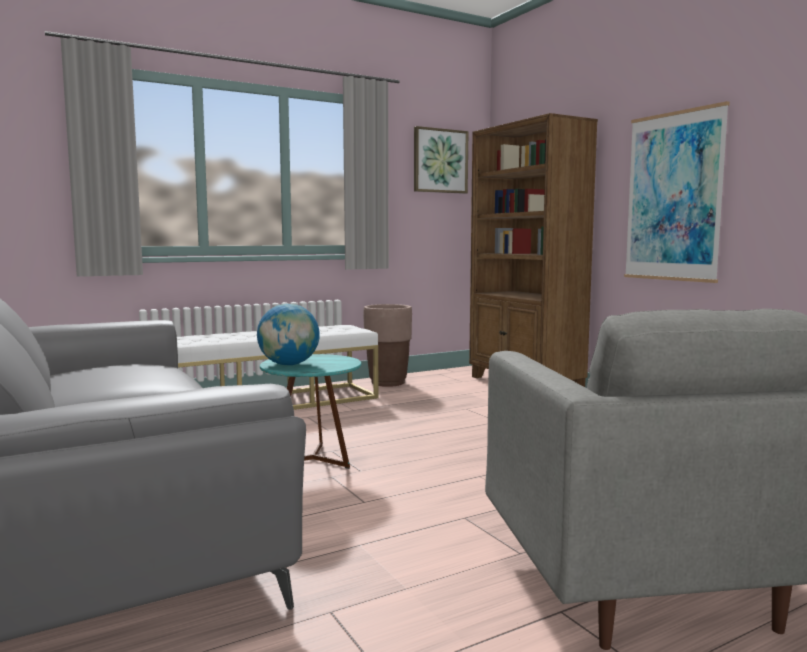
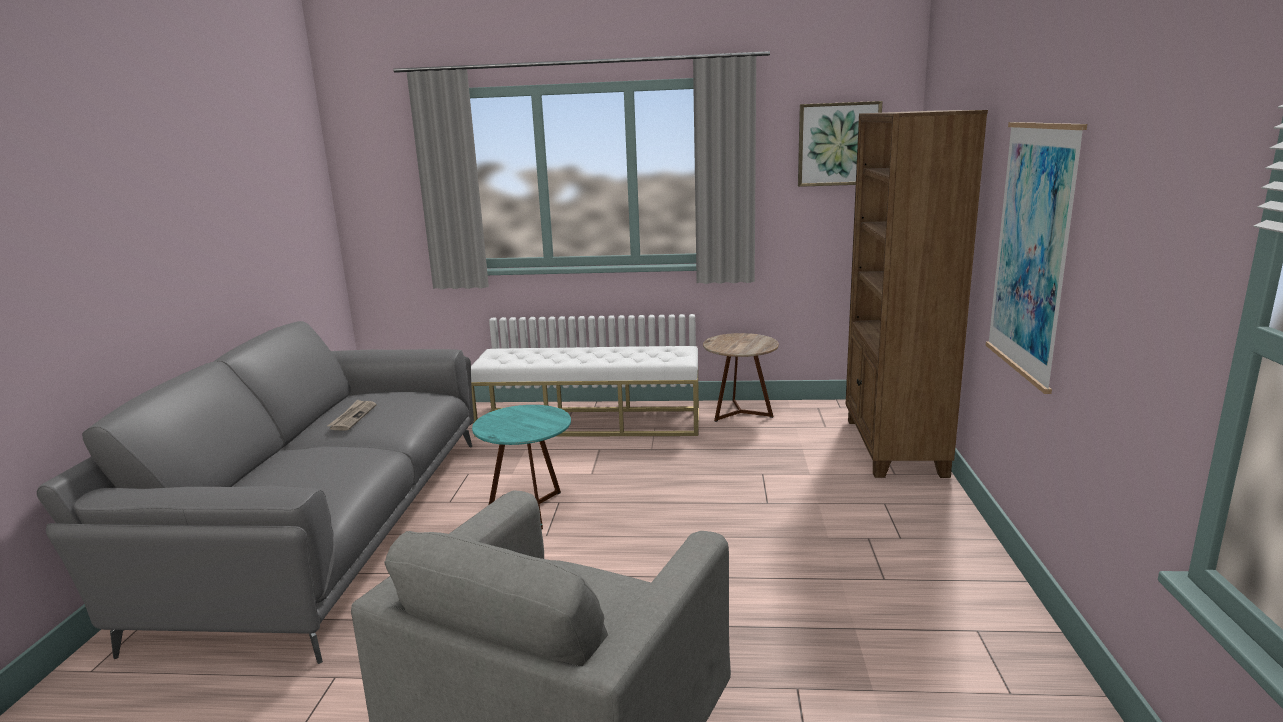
camera: 35 degrees right, 10 degrees up
globe [257,304,320,365] -> none
brown planter [363,304,412,387] -> brown side table [703,333,779,422]
none -> newspaper [328,400,376,430]

